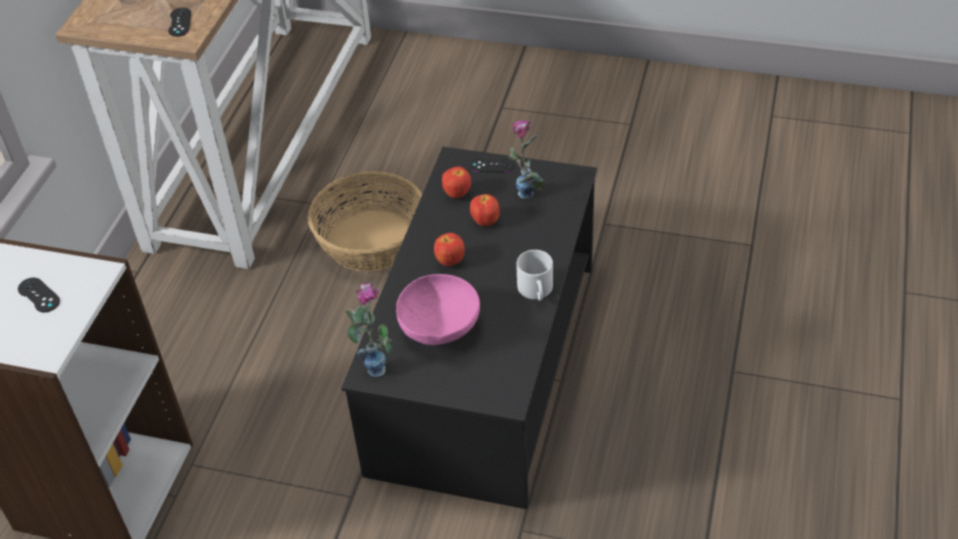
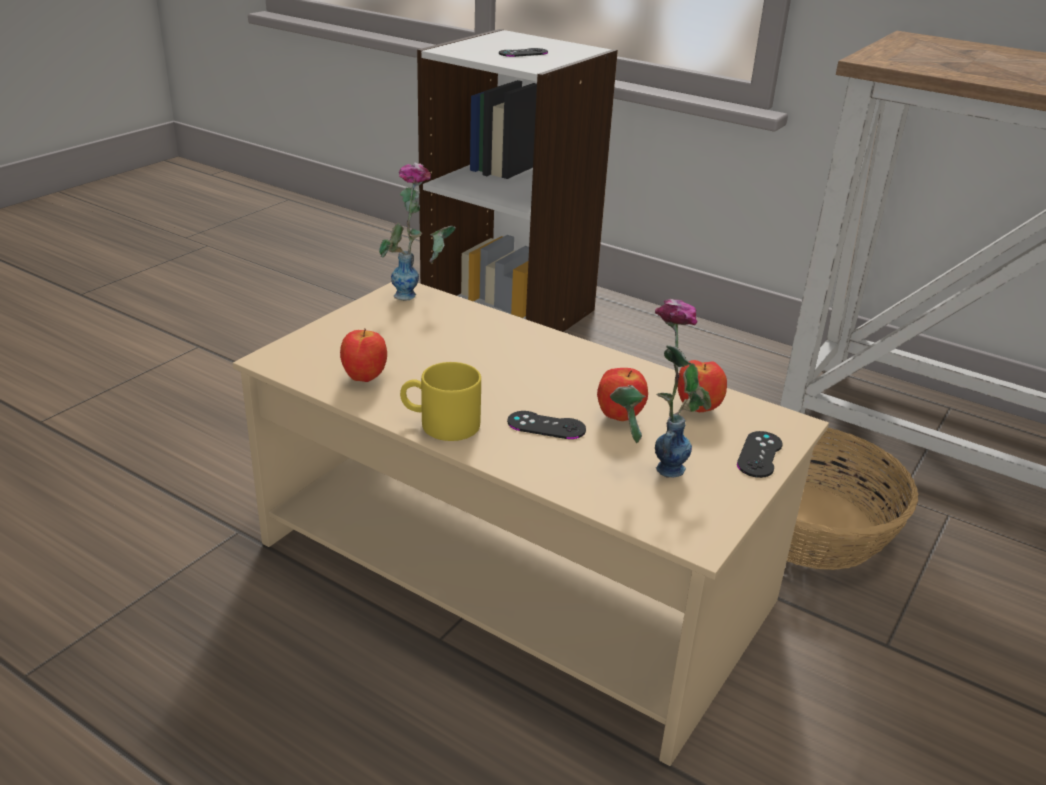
camera: 105 degrees right, 15 degrees down
black game controller [168,8,191,37] -> black game controller moved to [507,411,586,439]
black coffee table [341,147,597,509] -> beige coffee table [233,282,829,766]
pink bowl [396,274,480,345] -> none
apple [434,233,465,266] -> apple moved to [340,329,387,382]
white mug [517,250,553,301] -> yellow mug [400,362,481,441]

